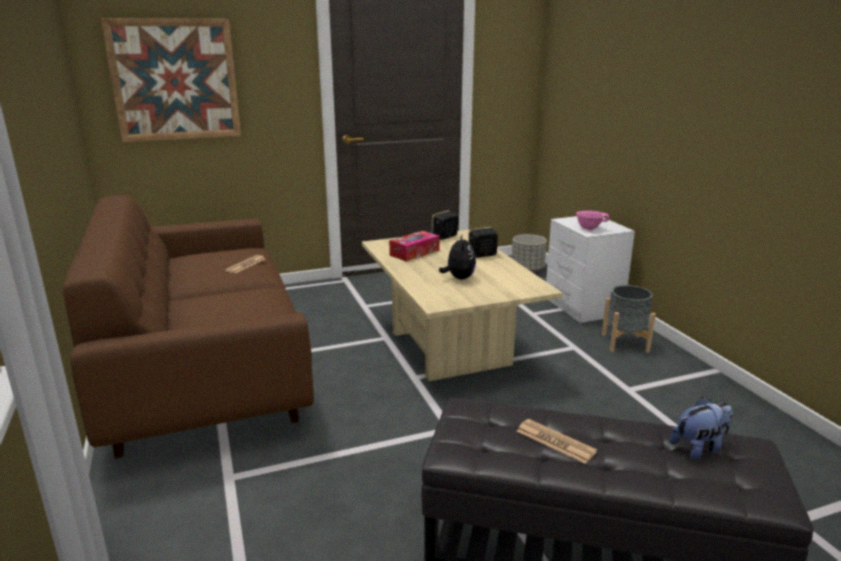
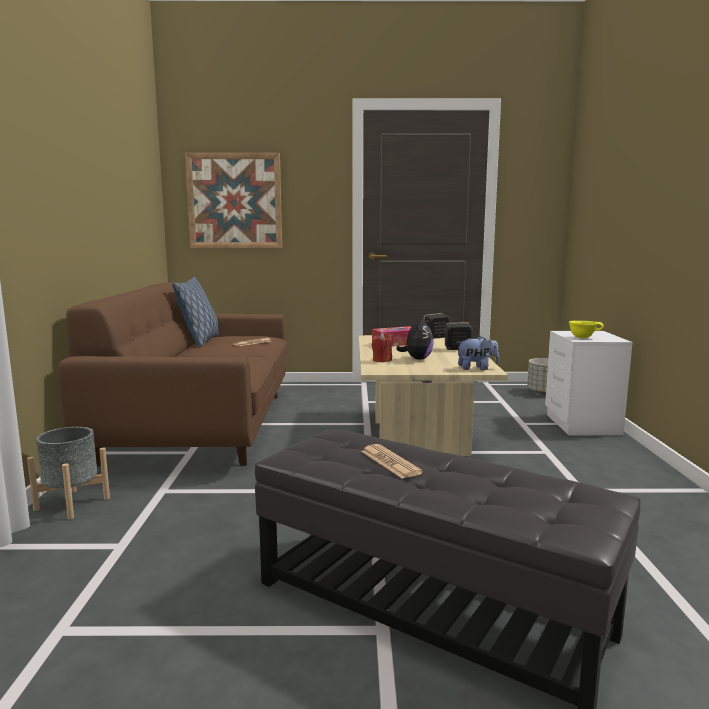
camera: 20 degrees right, 10 degrees down
pink bowl [576,211,609,230] -> yellow bowl [569,321,604,338]
grey planter [602,285,656,353] -> grey planter moved to [27,427,110,519]
plush toy [669,397,733,460] -> plush toy moved to [456,336,499,370]
none -> pillow [172,277,219,347]
none -> red candle [372,333,392,362]

